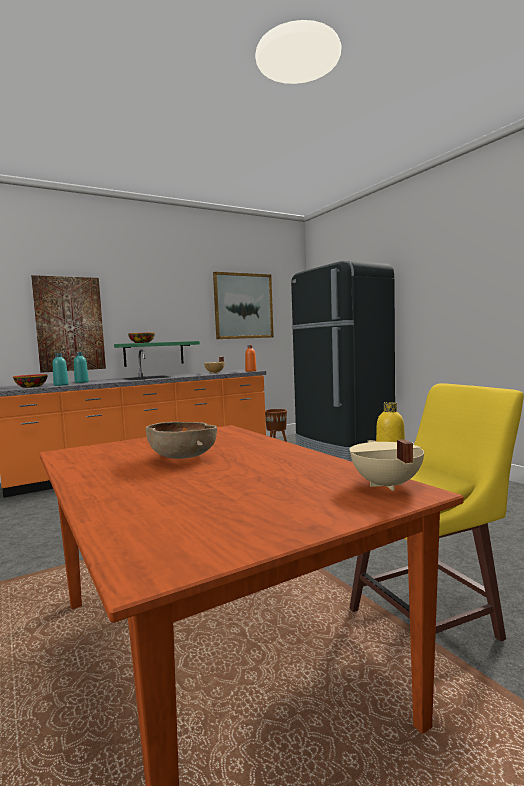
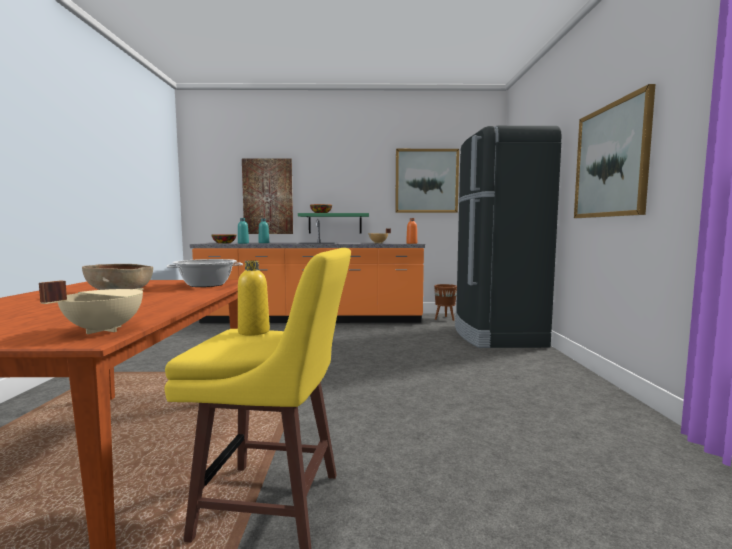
camera: 30 degrees right, 0 degrees up
none -> cooking pot [166,259,243,287]
none -> picture [574,84,655,218]

